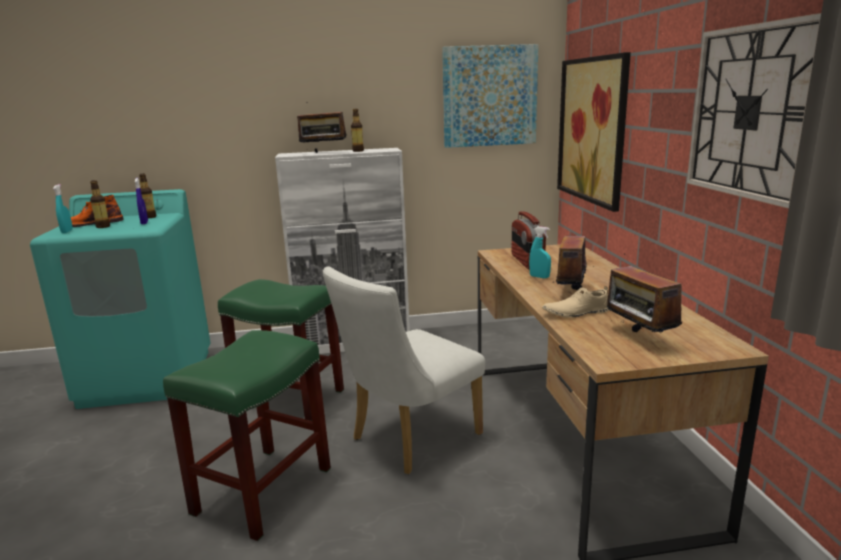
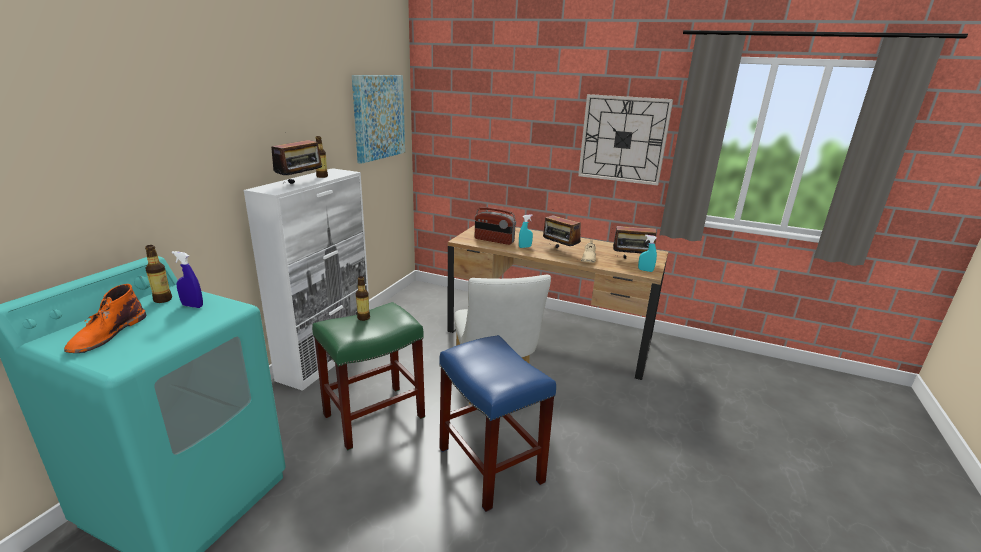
camera: 60 degrees left, 5 degrees up
turquoise spray bottle [53,184,73,233] -> turquoise spray bottle moved to [638,235,657,272]
bottle [90,180,110,228] -> bottle moved to [356,276,370,321]
green stool [163,330,331,541] -> blue stool [439,335,556,512]
picture [557,52,631,212] -> none

